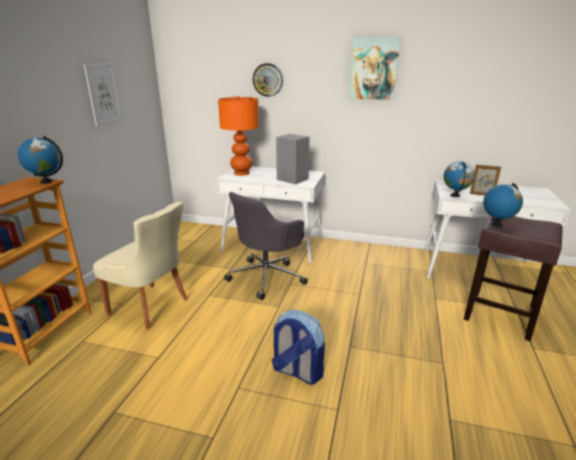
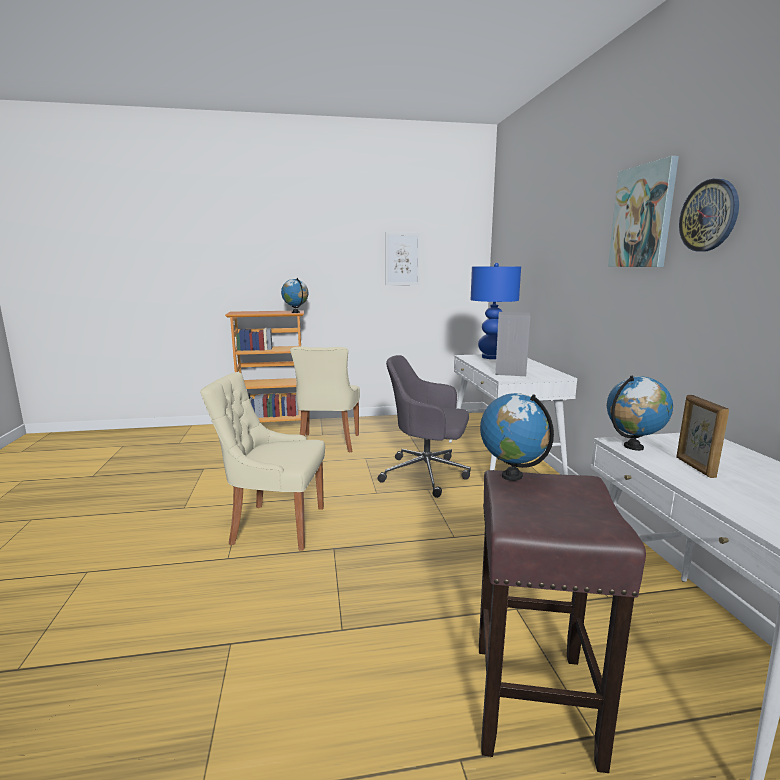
camera: 65 degrees right, 10 degrees down
orange table lamp [218,96,259,175] -> blue table lamp [471,263,521,359]
wall clock [253,63,283,97] -> wall clock moved to [679,179,739,252]
backpack [271,310,325,385] -> beige chair [200,372,325,551]

